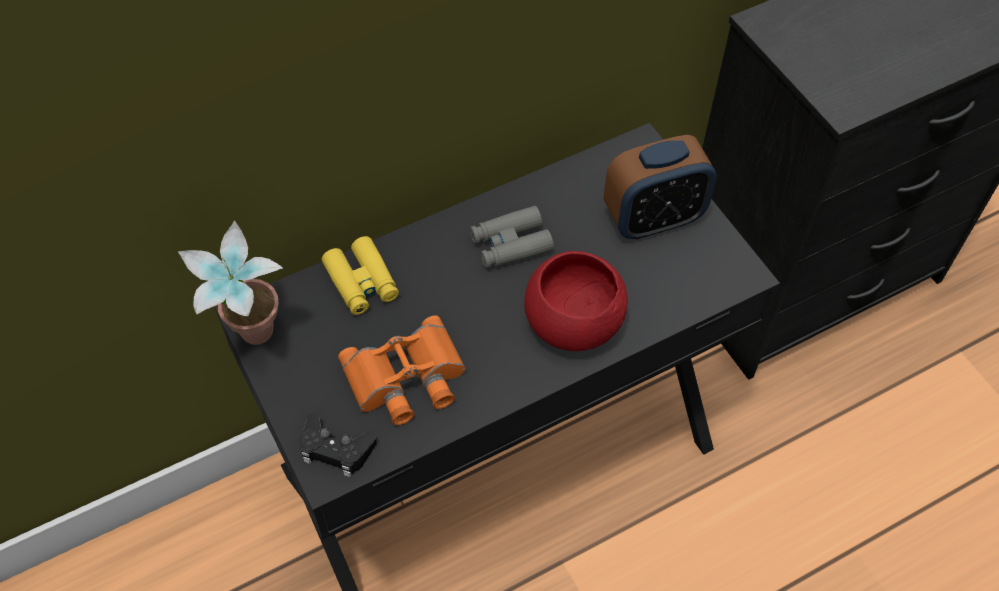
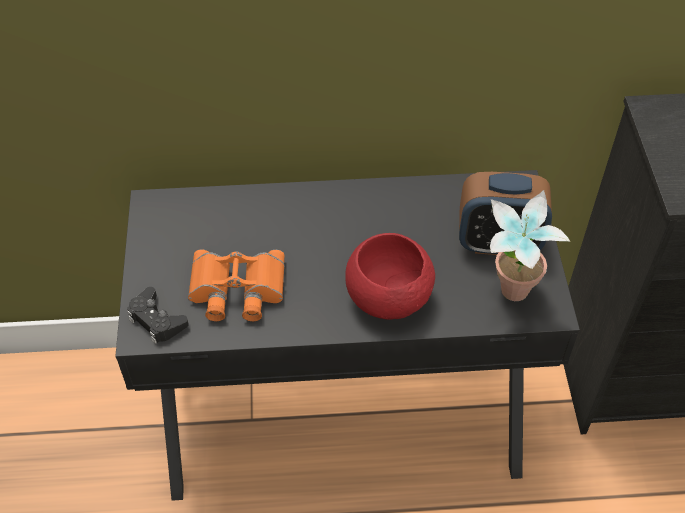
camera: 25 degrees right, 5 degrees down
potted plant [178,220,283,345] -> potted plant moved to [490,190,570,301]
yellow binoculars [322,236,399,315] -> none
grey binoculars [470,206,554,269] -> none

